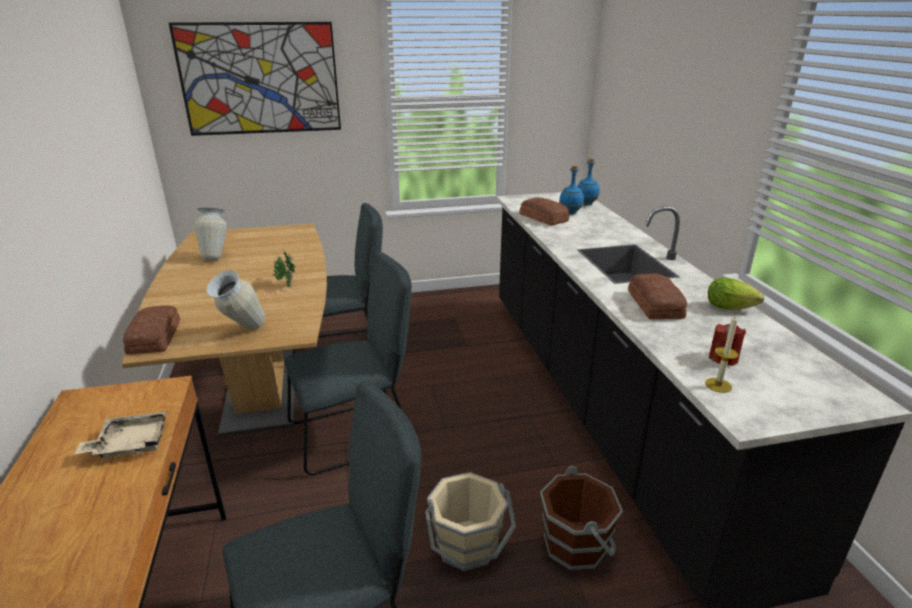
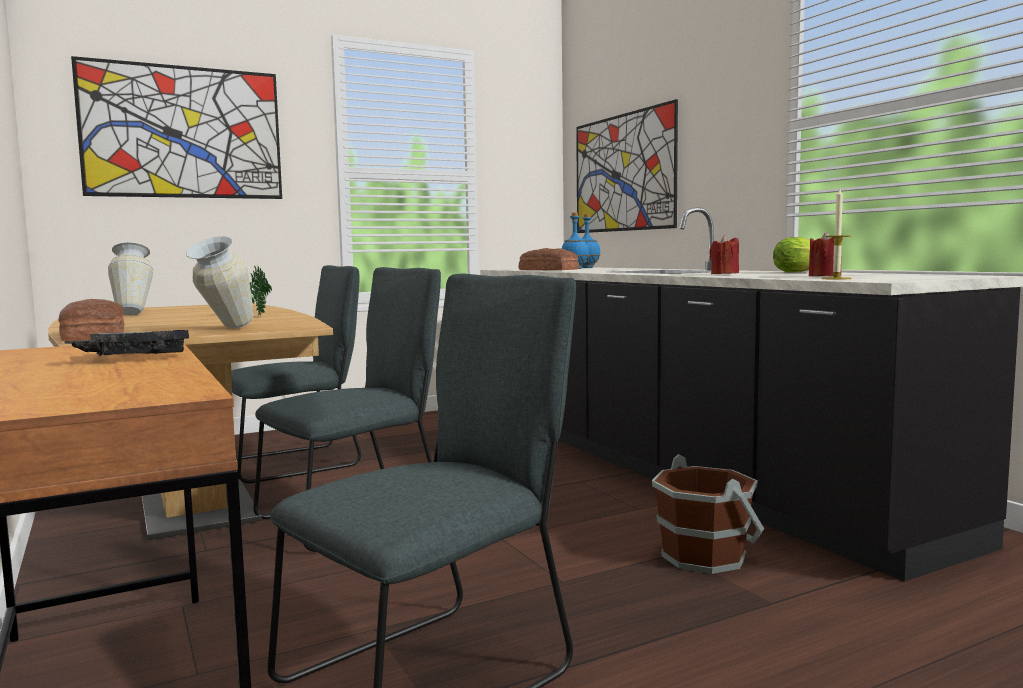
camera: 15 degrees left, 20 degrees down
beige tray [75,411,167,459] -> black tray [64,330,189,356]
beige bucket [425,472,516,571] -> none
bread [628,273,687,320] -> red candle [709,235,739,274]
none -> picture [576,99,678,233]

